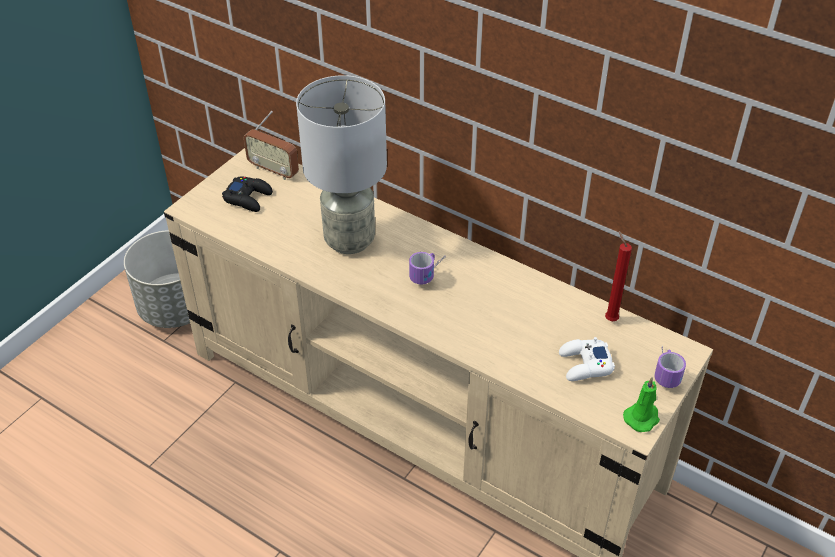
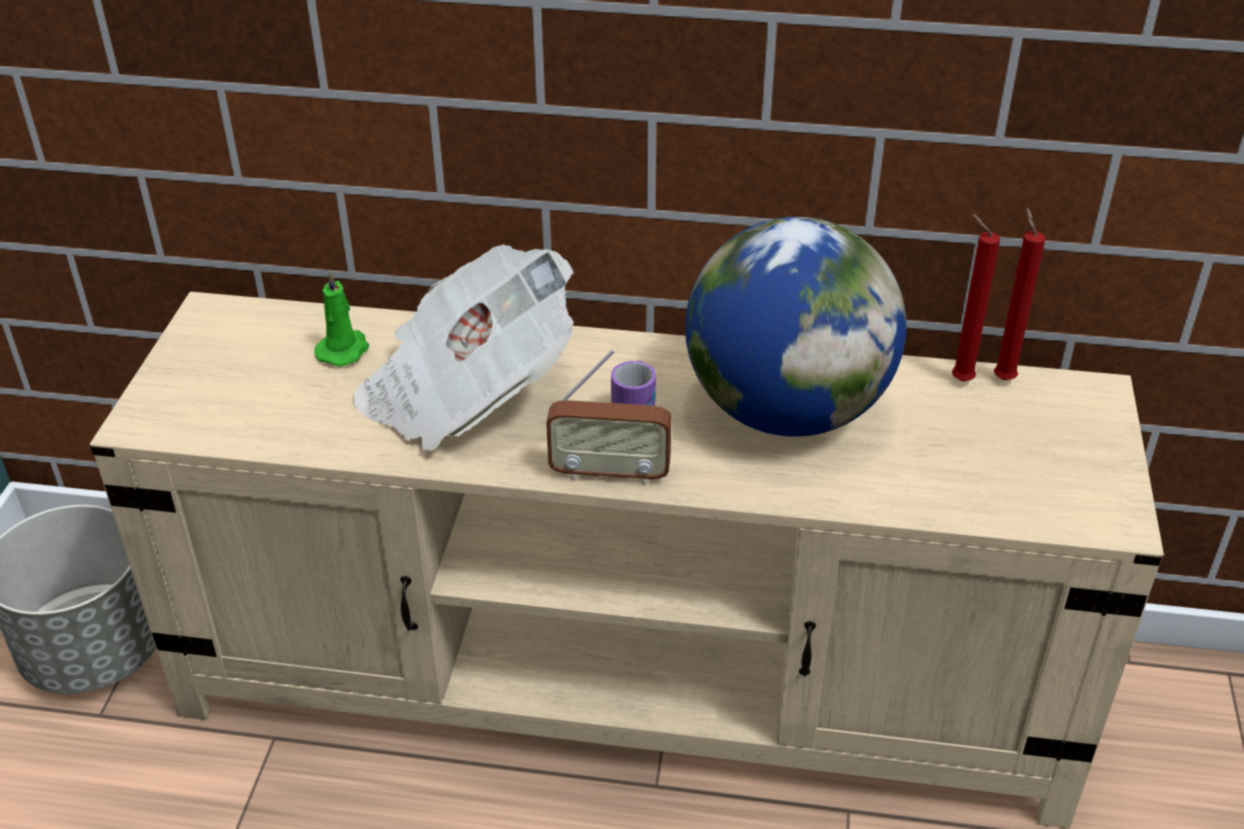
camera: 25 degrees left, 5 degrees down
black game controller [222,176,273,212] -> none
radio [243,111,299,180] -> radio moved to [546,349,672,486]
grey table lamp [296,75,387,254] -> newspaper [353,244,574,451]
white game controller [559,337,615,381] -> none
green candle [623,377,660,432] -> green candle moved to [314,270,369,367]
mug [654,346,686,388] -> none
none -> globe [685,217,906,437]
none -> red candle [994,208,1046,380]

